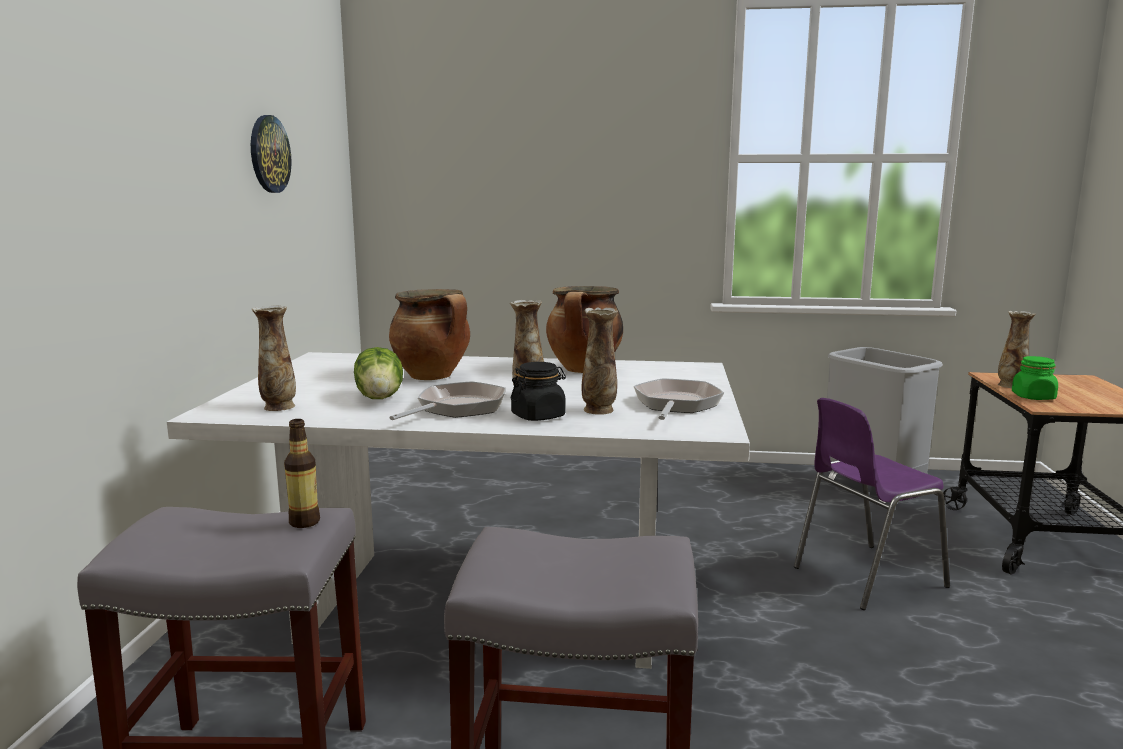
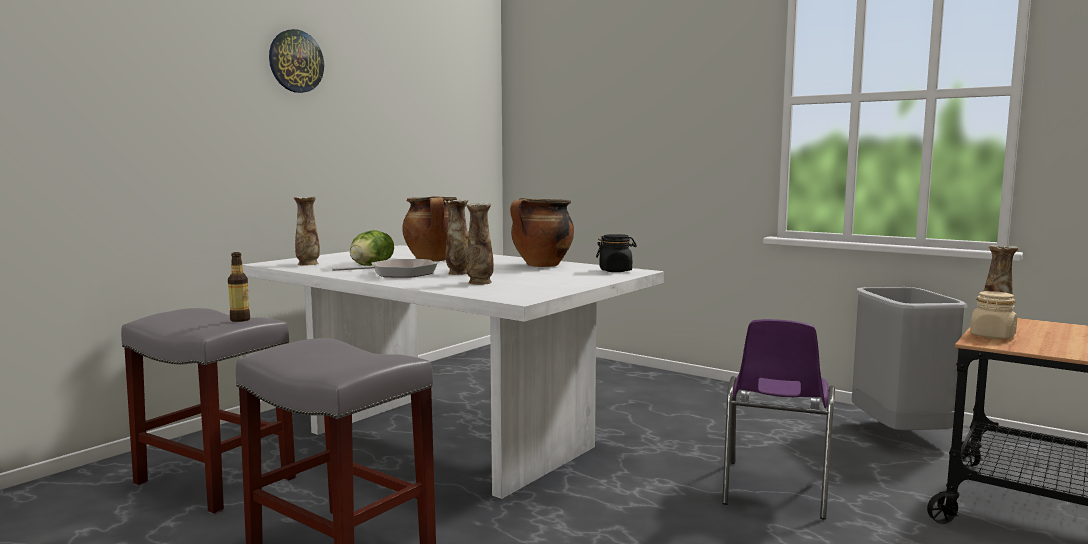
camera: 30 degrees right, 5 degrees down
wall clock [251,115,291,193] -> wall clock moved to [269,29,324,93]
black jar [511,362,566,421] -> black jar moved to [596,234,637,272]
frying pan [634,378,724,420] -> none
purple chair [794,398,950,610] -> purple chair turned 75 degrees counterclockwise [722,319,835,520]
green jar [1012,356,1058,400] -> beige jar [970,291,1017,339]

